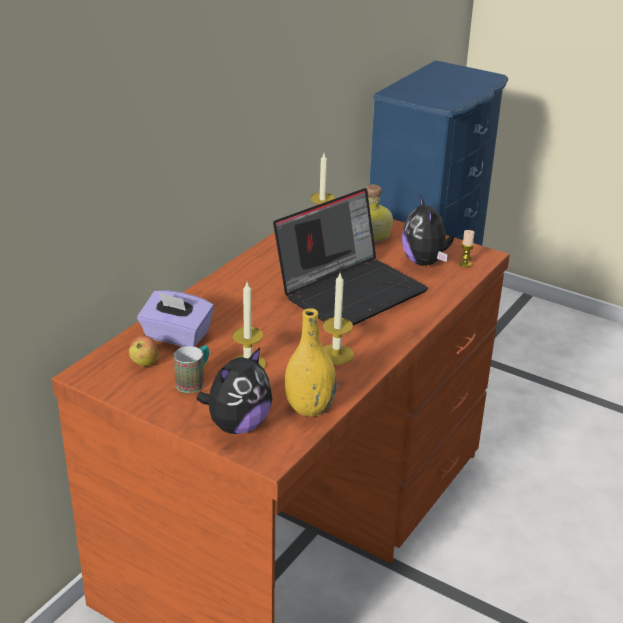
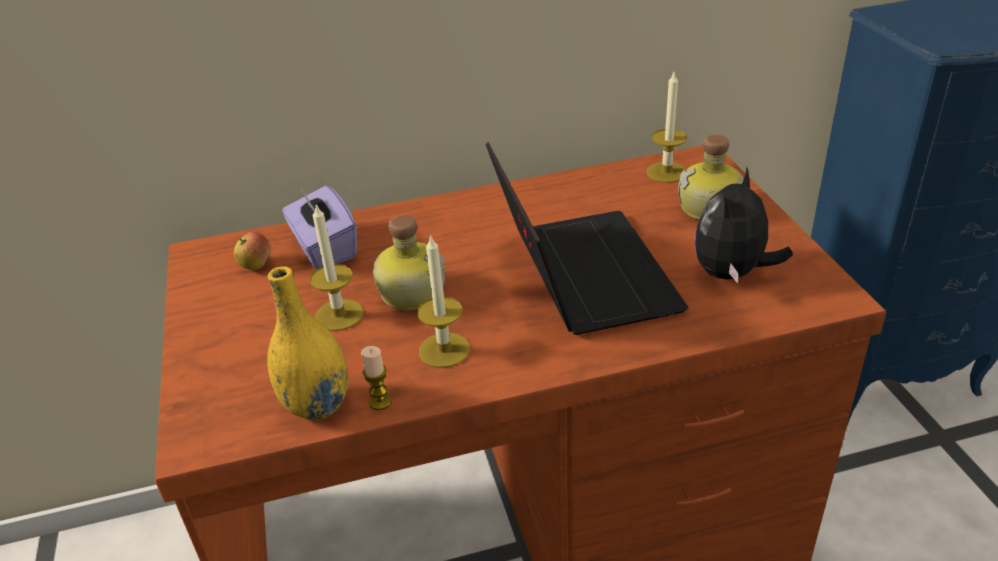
camera: 45 degrees right, 5 degrees up
mug [174,345,209,393] -> none
plush toy [196,347,272,434] -> none
laptop [273,188,428,325] -> laptop turned 105 degrees counterclockwise [486,142,689,335]
candle [459,230,475,268] -> candle moved to [361,346,392,410]
none -> bottle [373,215,445,310]

